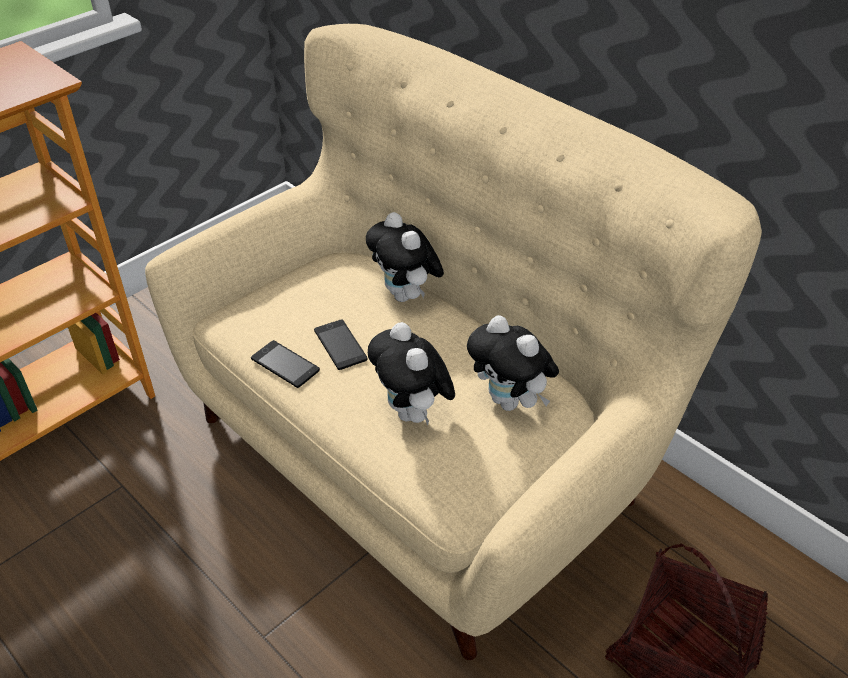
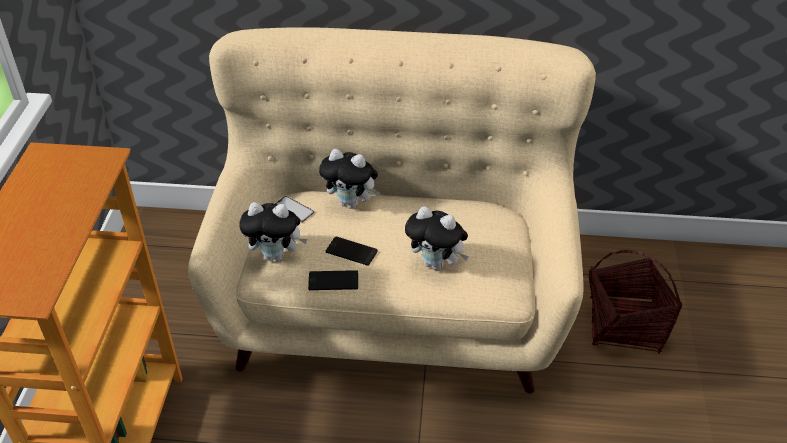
camera: 40 degrees left, 0 degrees up
plush toy [467,315,559,411] -> plush toy moved to [239,202,308,262]
none -> phone [275,196,314,222]

